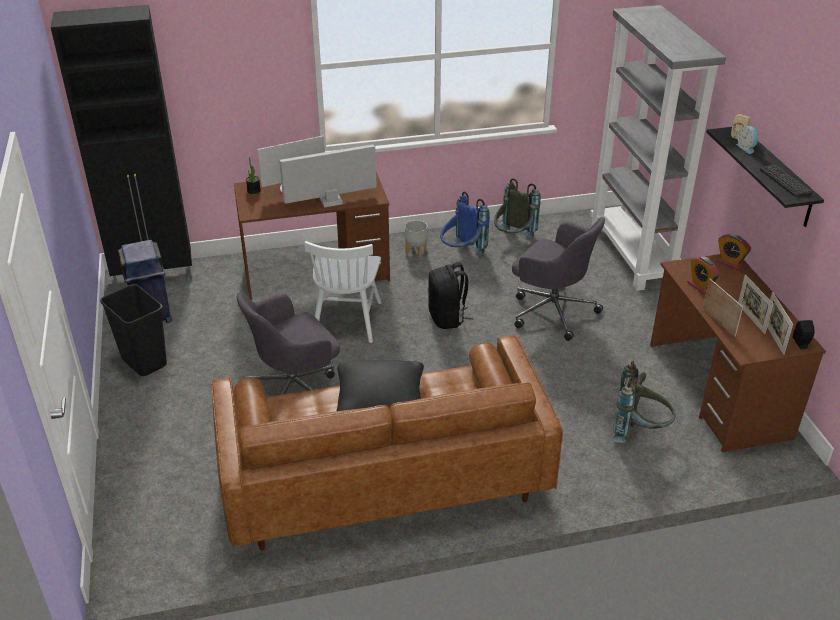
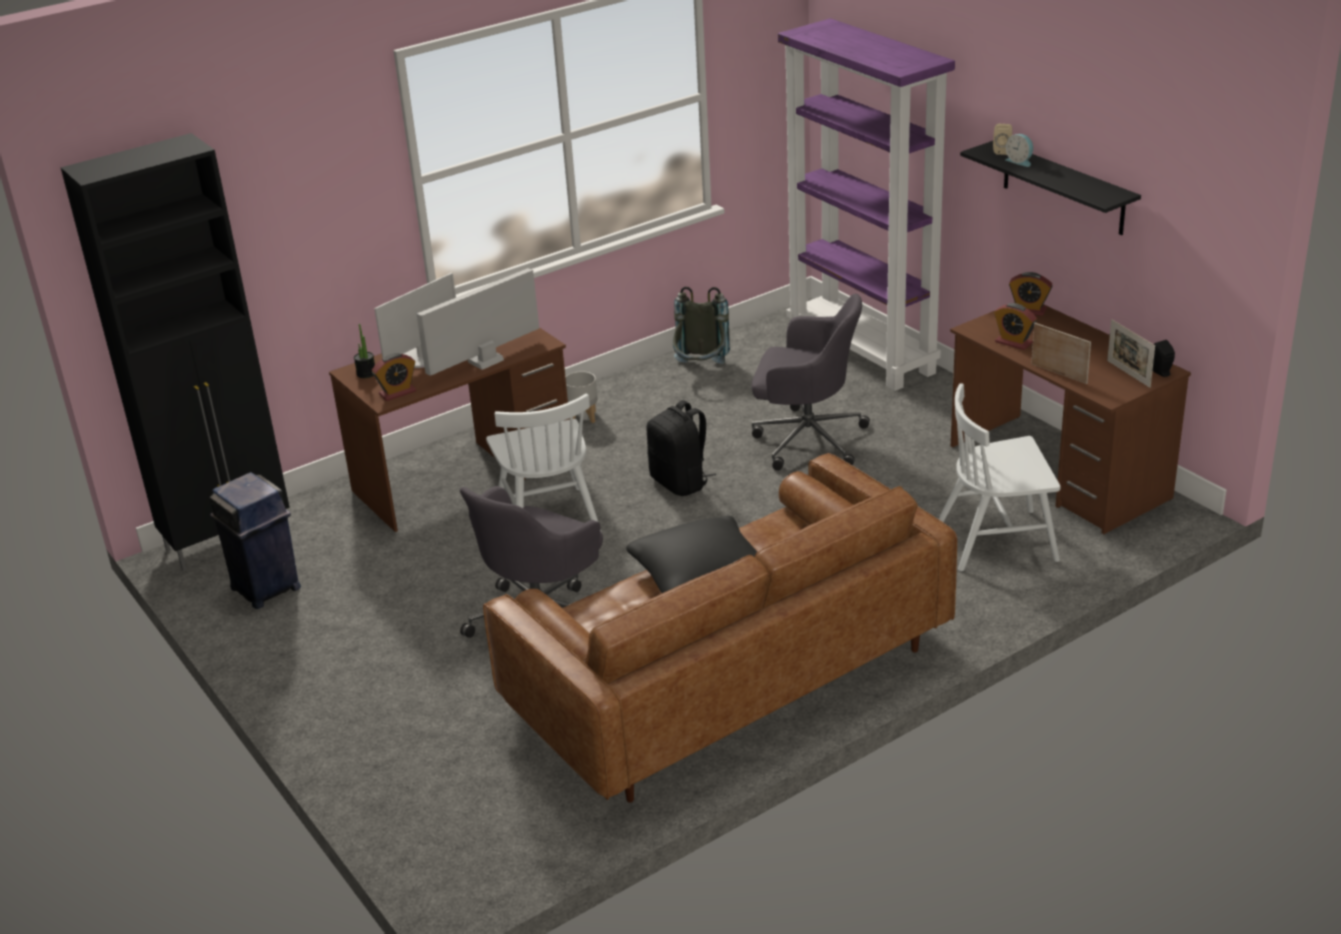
camera: 20 degrees left, 5 degrees down
black trash can [100,284,167,376] -> none
blue backpack [440,192,490,254] -> none
grey bookcase [590,5,726,291] -> purple bookcase [778,18,955,391]
grey backpack [612,361,676,443] -> white chair [939,384,1060,571]
picture frame [738,274,774,334] -> none
keyboard [760,165,812,197] -> none
none -> alarm clock [372,353,416,401]

